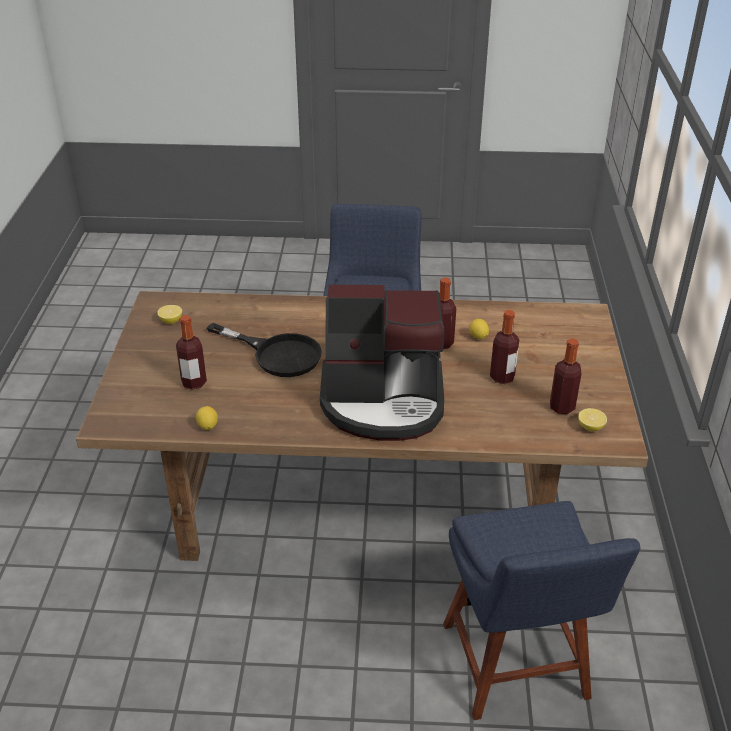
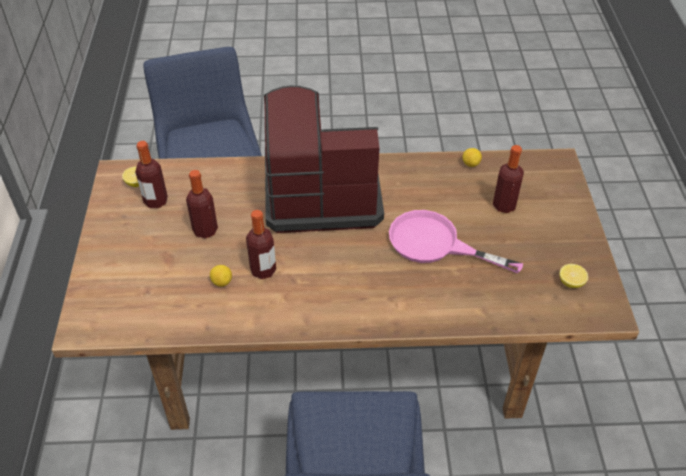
camera: 175 degrees right, 10 degrees up
black frying pan [207,323,322,377] -> pink frying pan [389,210,523,274]

